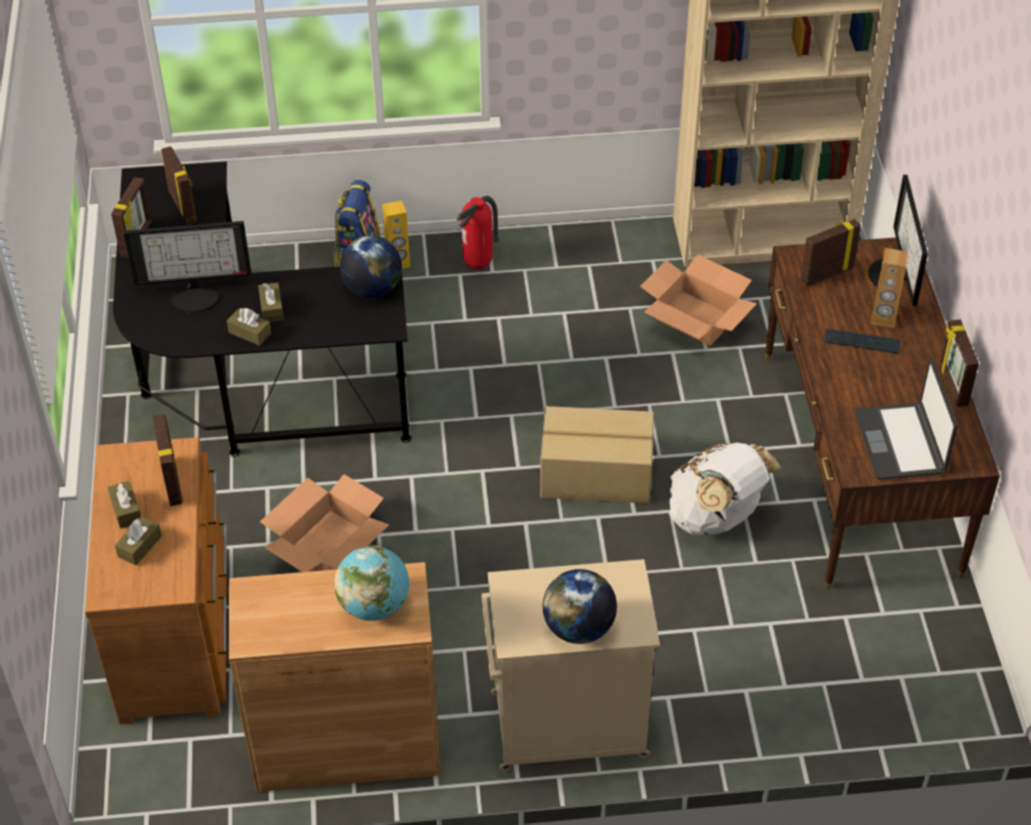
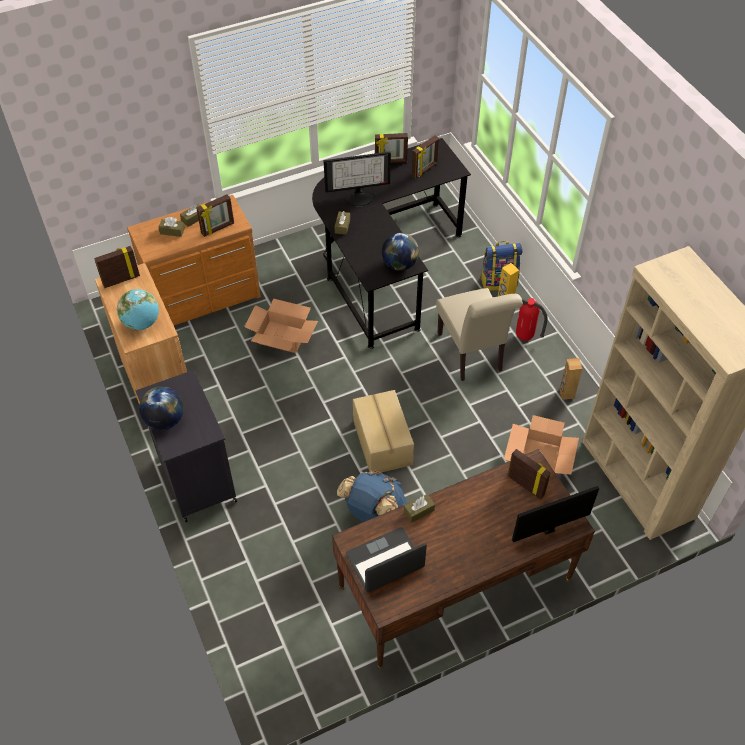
camera: 70 degrees right, 5 degrees up
monitor [124,221,251,313] -> monitor turned 75 degrees counterclockwise [324,152,391,207]
brown tissue box [258,283,284,322] -> brown tissue box moved to [404,494,435,523]
beige cabinet [481,559,660,772] -> black cabinet [136,370,237,522]
white backpack [669,442,781,535] -> blue backpack [337,470,407,522]
keyboard [824,328,901,354] -> none
brown speaker [871,248,908,328] -> brown speaker moved to [559,358,582,400]
picture frame [940,319,979,407] -> picture frame moved to [94,246,140,288]
none -> beige chair [436,288,523,381]

